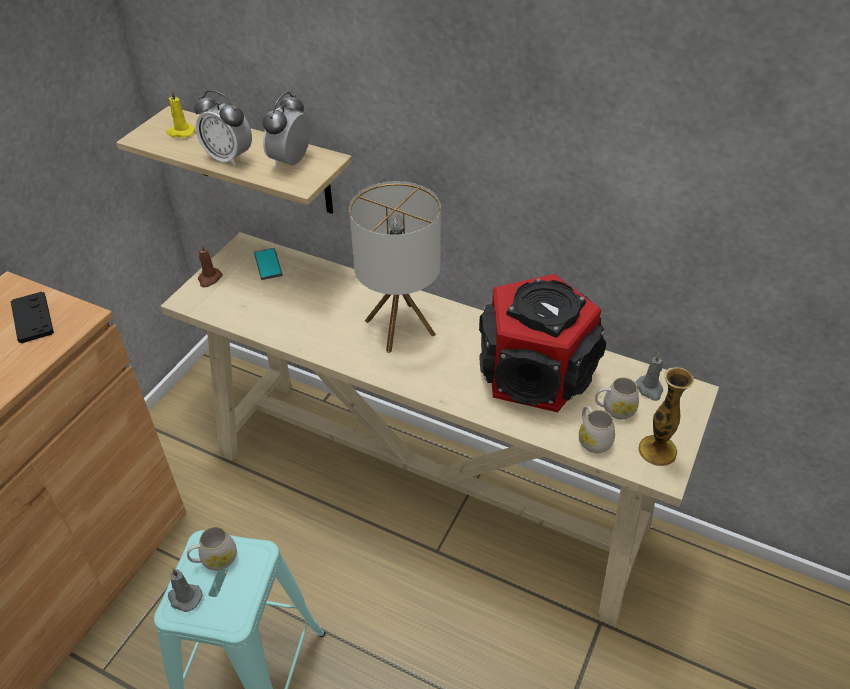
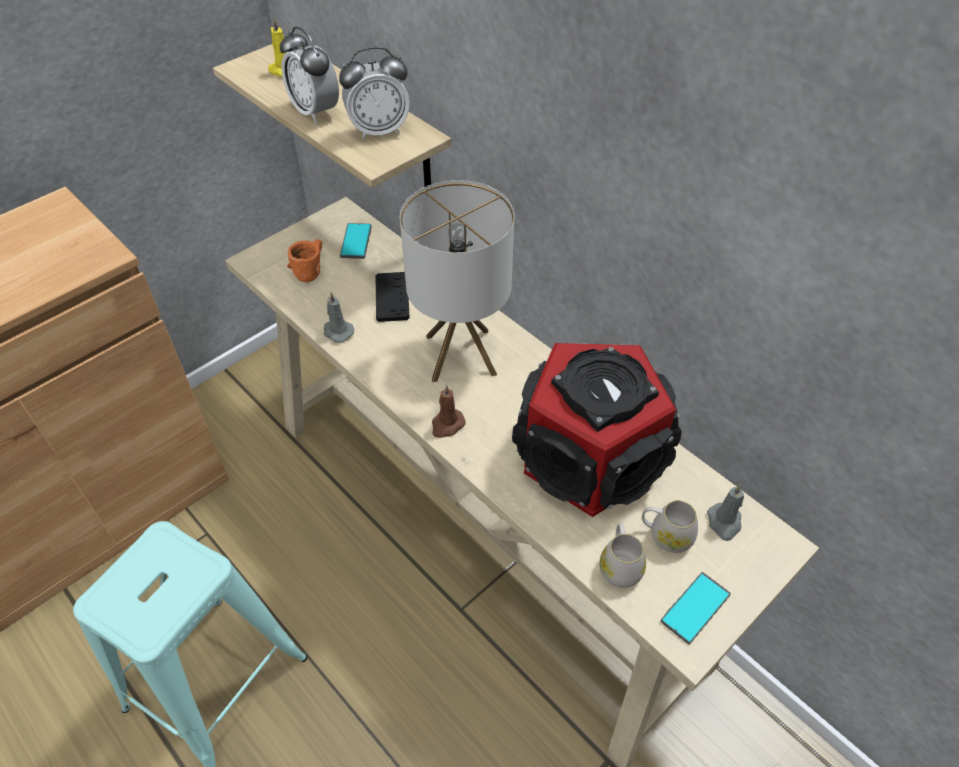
camera: 20 degrees right, 5 degrees up
black game controller [11,292,54,343] -> black game controller moved to [376,272,410,322]
grey candle [168,568,203,612] -> grey candle moved to [324,292,354,342]
white mug [187,527,237,571] -> none
brown candle [198,243,223,287] -> brown candle moved to [432,385,466,438]
alarm clock [262,92,311,168] -> alarm clock turned 150 degrees counterclockwise [339,47,410,140]
vase [638,367,694,466] -> phone [661,572,731,644]
none -> orange mug [287,239,322,282]

